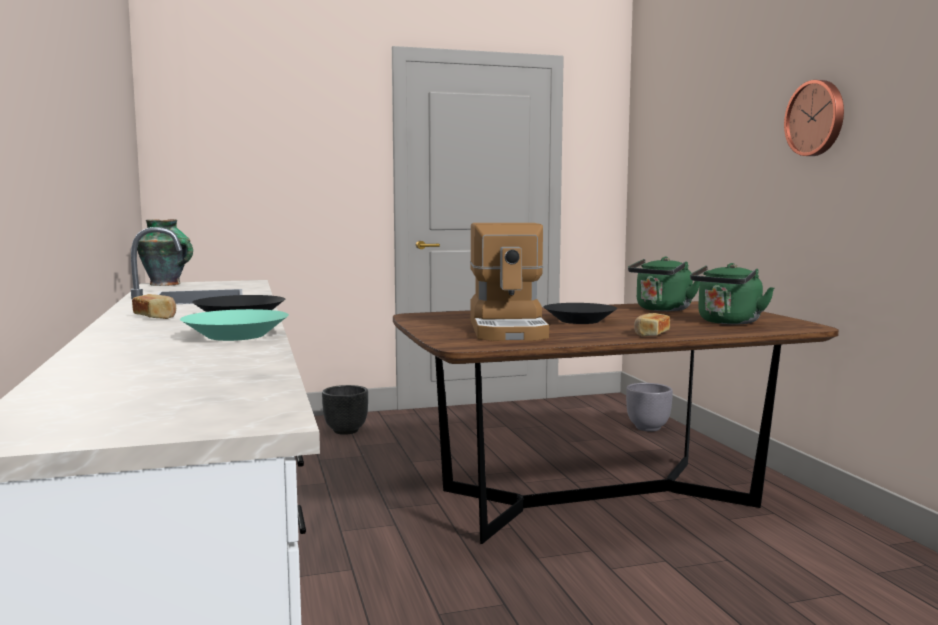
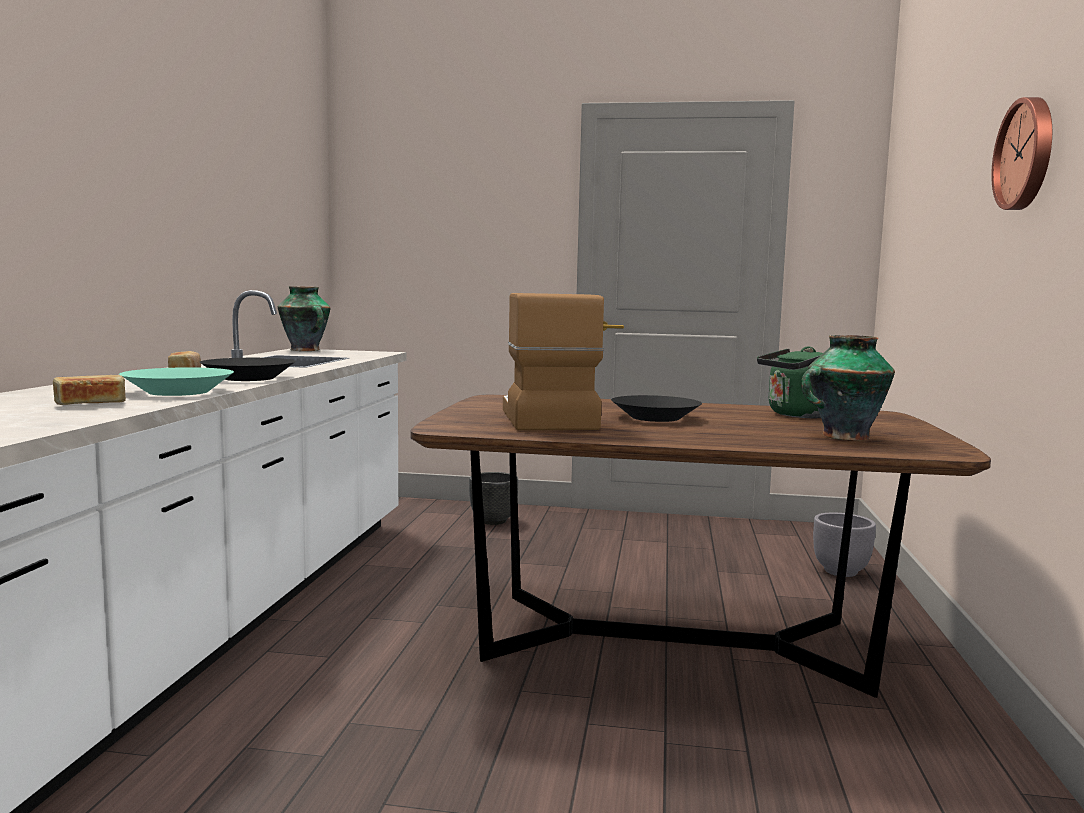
camera: 25 degrees right, 0 degrees up
coffee machine [470,223,549,341] -> coffee machine turned 150 degrees clockwise [503,293,604,430]
bread [634,313,670,337] -> bread moved to [53,375,126,405]
green kettle [690,263,774,325] -> vase [801,335,895,440]

